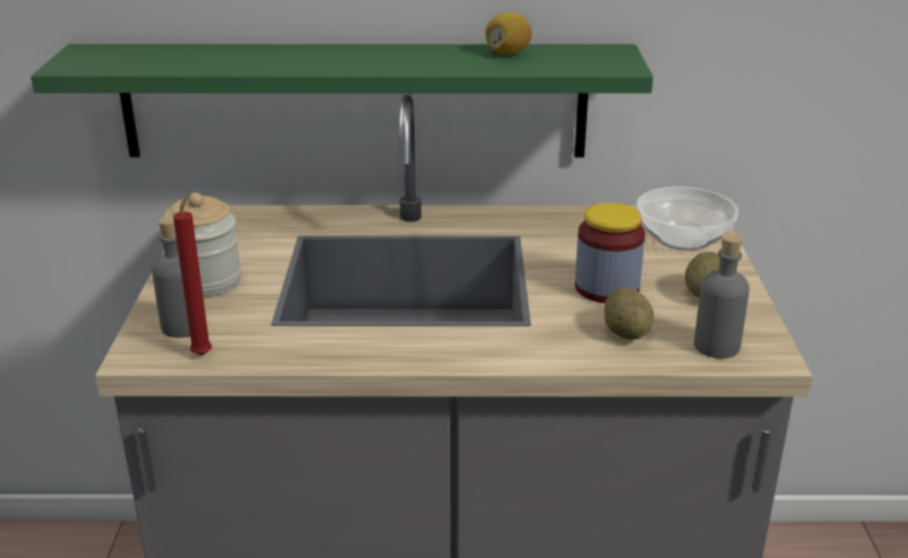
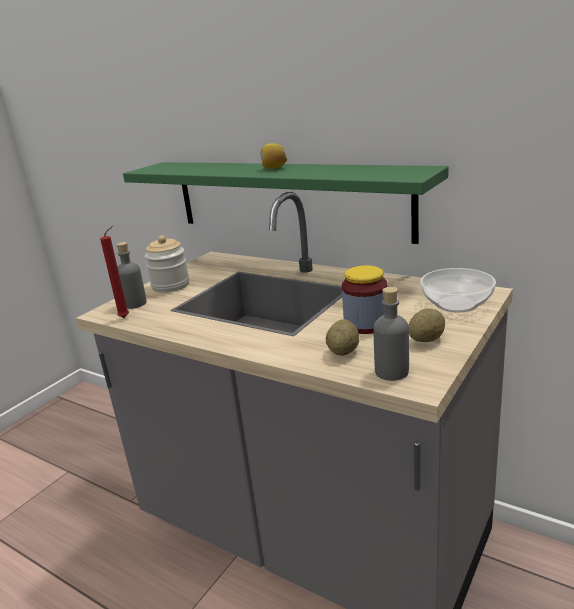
camera: 35 degrees right, 5 degrees down
lemon [485,12,532,55] -> lemon moved to [260,143,287,169]

